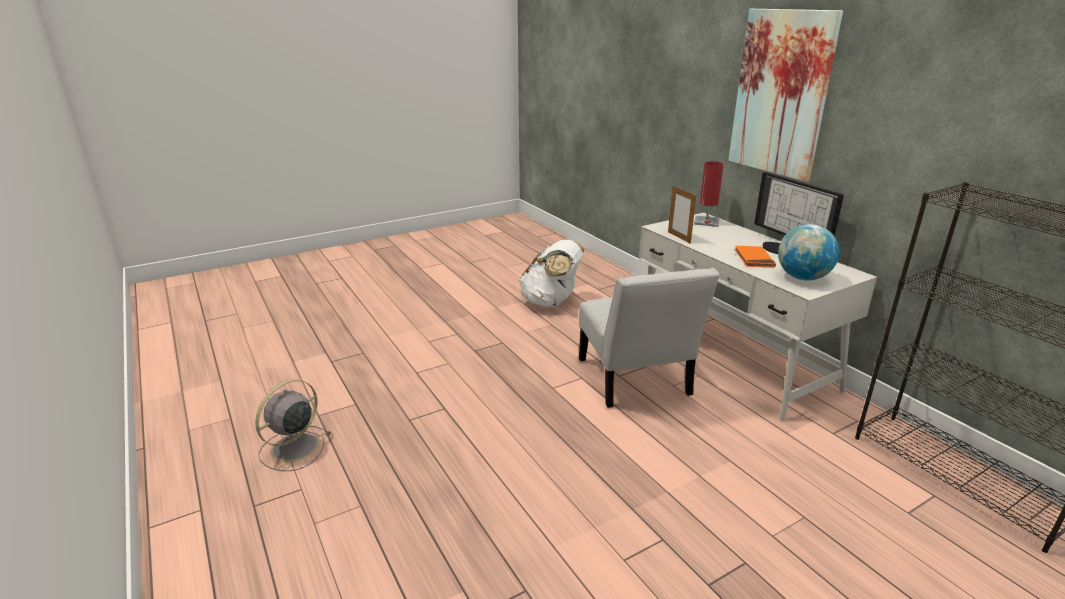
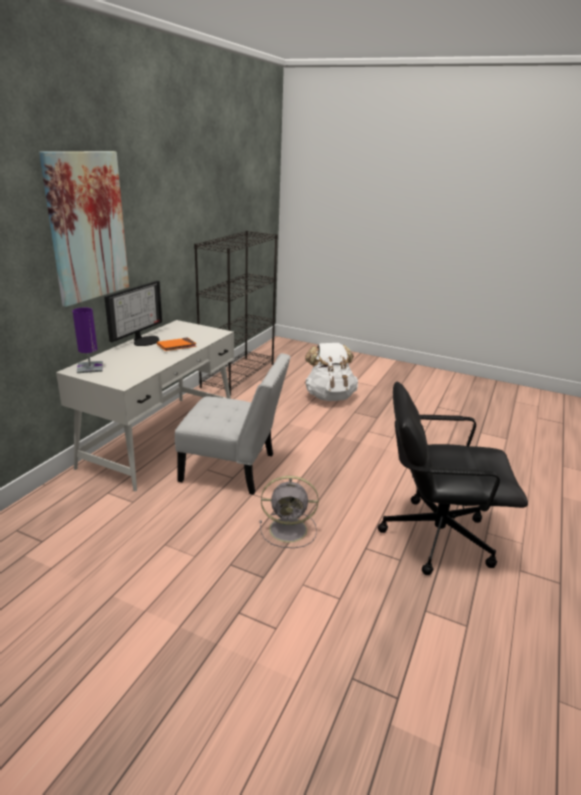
camera: 125 degrees left, 0 degrees up
grey fan [255,379,331,471] -> grey fan moved to [260,476,319,548]
white backpack [519,240,584,308] -> white backpack moved to [305,343,358,401]
white chair [579,268,720,408] -> white chair turned 60 degrees clockwise [175,353,291,495]
picture frame [668,186,696,244] -> none
red table lamp [694,161,724,227] -> purple table lamp [73,308,103,373]
globe [778,224,839,281] -> none
none -> black office chair [378,382,528,575]

